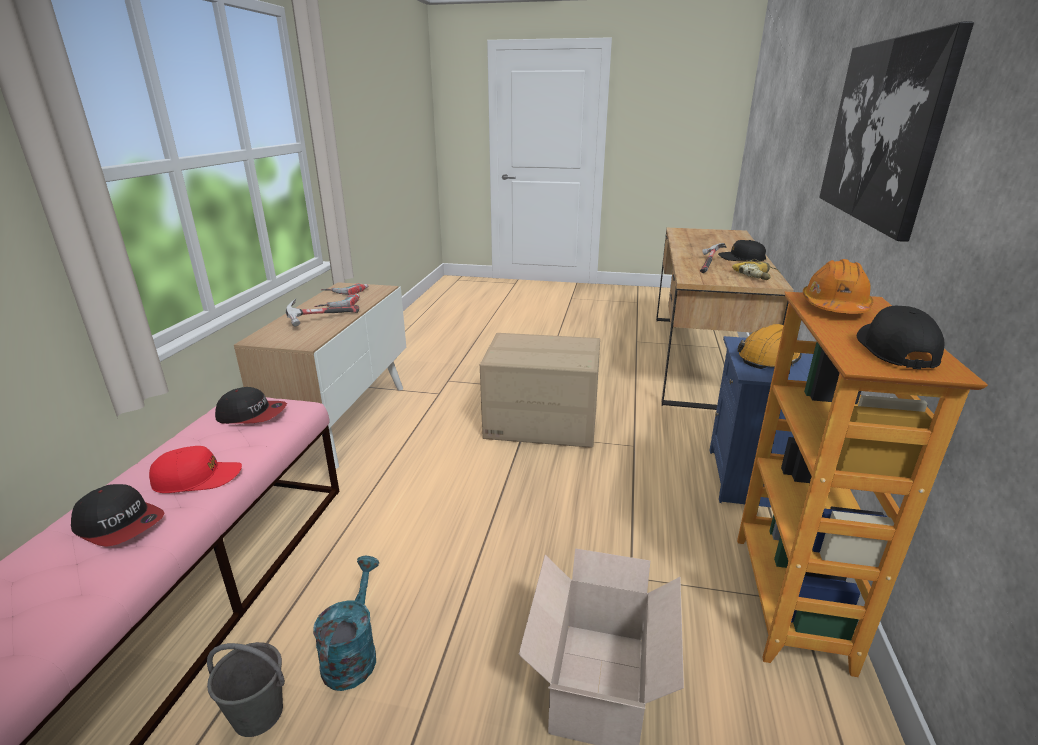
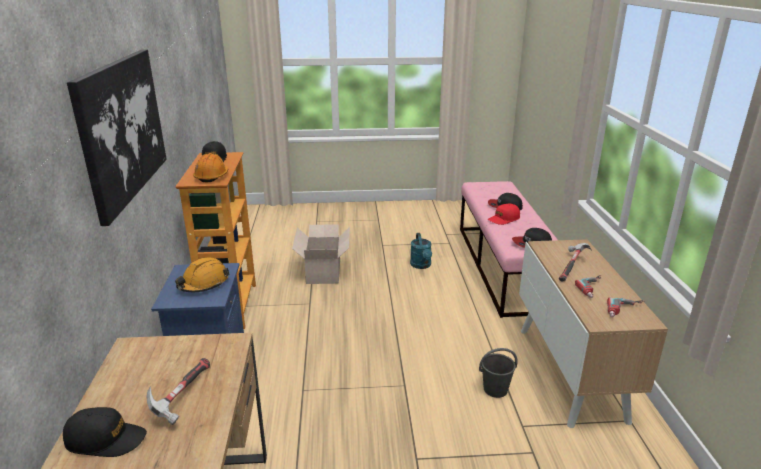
camera: 165 degrees right, 0 degrees up
grey bucket [207,642,285,737] -> grey bucket moved to [479,348,517,398]
cardboard box [480,333,600,448] -> none
power drill [732,259,780,280] -> none

